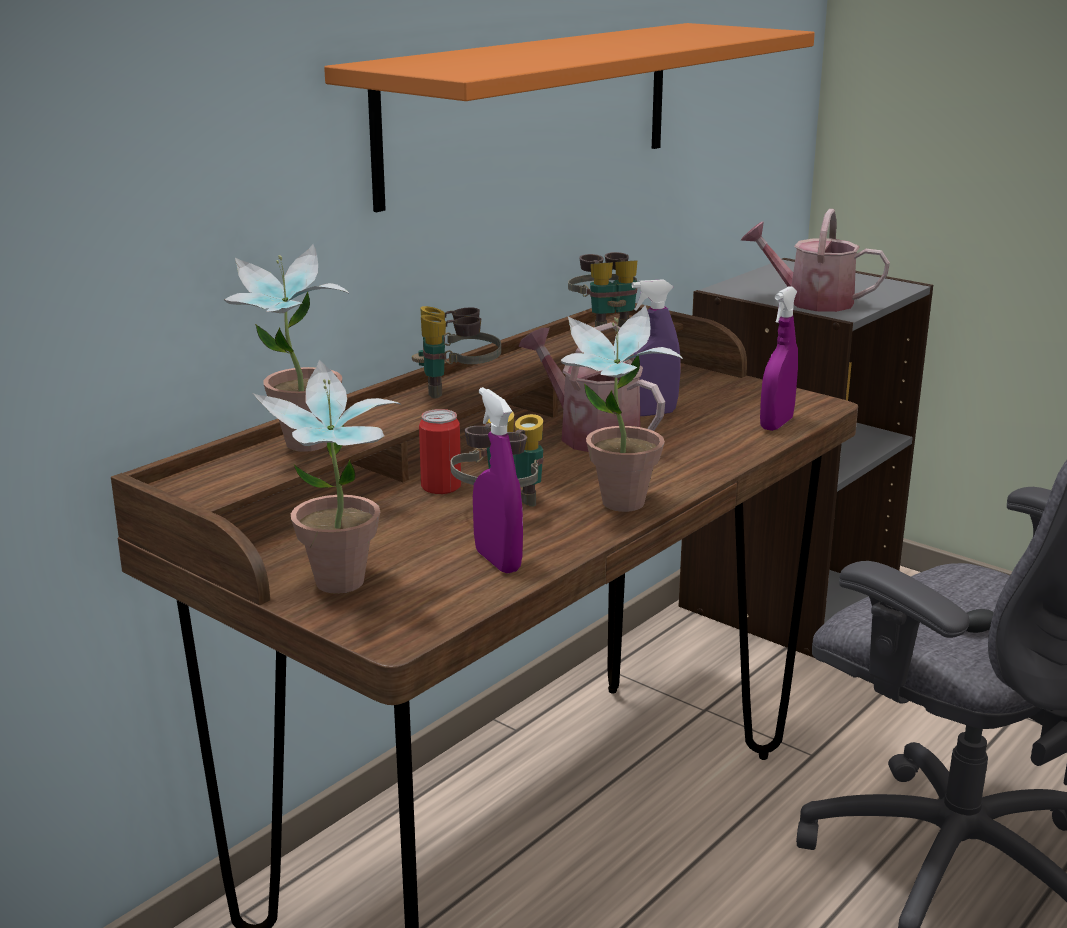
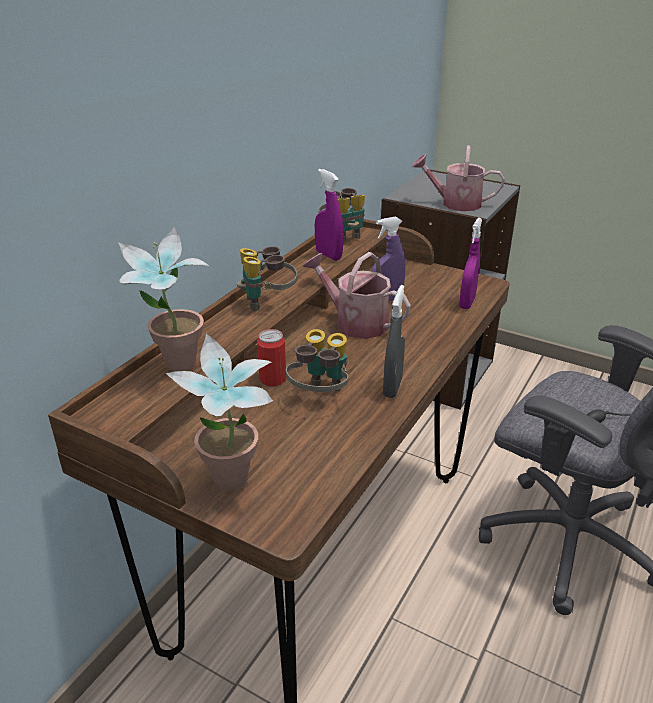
camera: 10 degrees left, 10 degrees up
orange shelf [324,23,815,212] -> none
purple spray bottle [473,387,523,574] -> purple spray bottle moved to [315,169,343,261]
potted plant [561,305,683,512] -> grey spray bottle [383,285,405,398]

